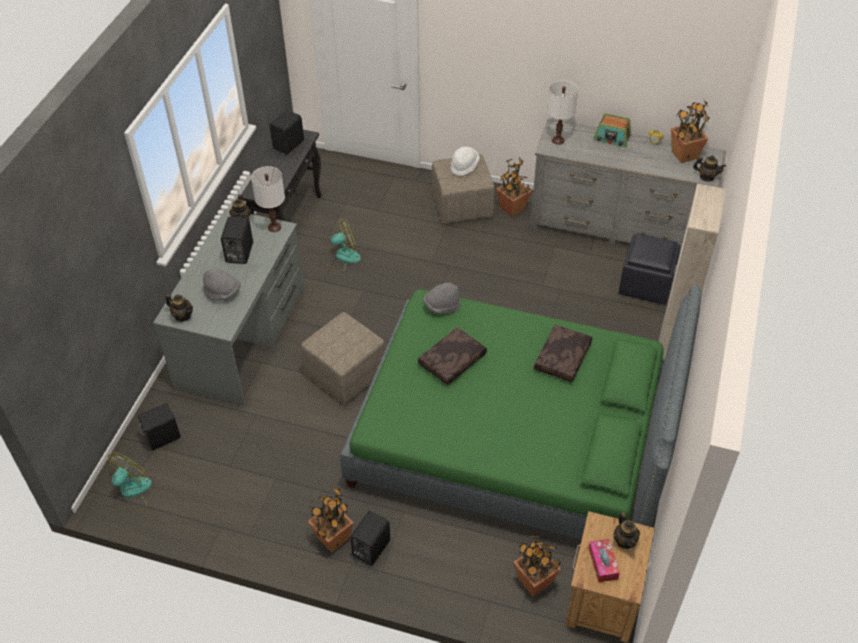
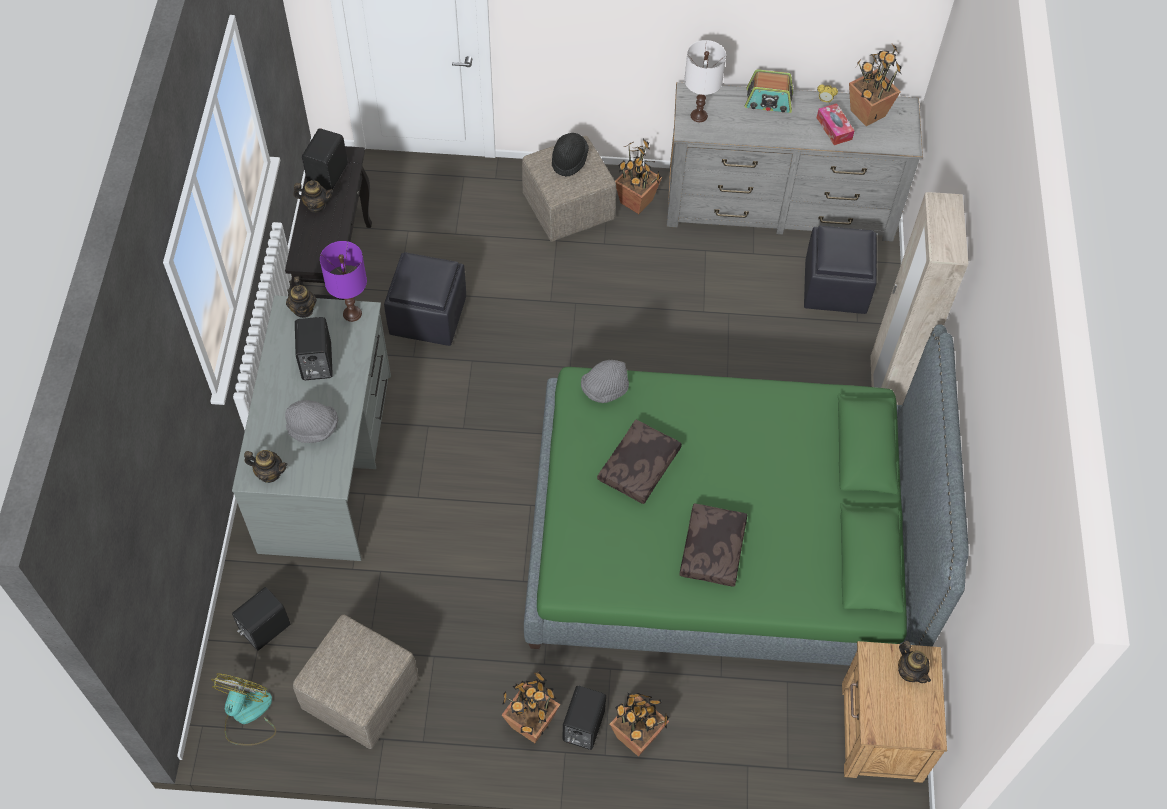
camera: 15 degrees left, 10 degrees up
white table lamp [251,166,285,232] -> purple table lamp [320,241,367,322]
beige ottoman [301,312,386,404] -> beige ottoman moved to [293,615,419,749]
fan [323,218,361,273] -> black ottoman [384,252,466,346]
white hat [451,147,479,176] -> black hat [552,133,589,177]
potted plant [513,534,561,596] -> potted plant moved to [610,693,669,757]
brown pillow [534,325,592,382] -> brown pillow moved to [679,504,747,587]
tissue box [588,539,620,582] -> tissue box moved to [817,103,855,145]
teapot [693,155,726,182] -> teapot moved to [293,180,333,212]

